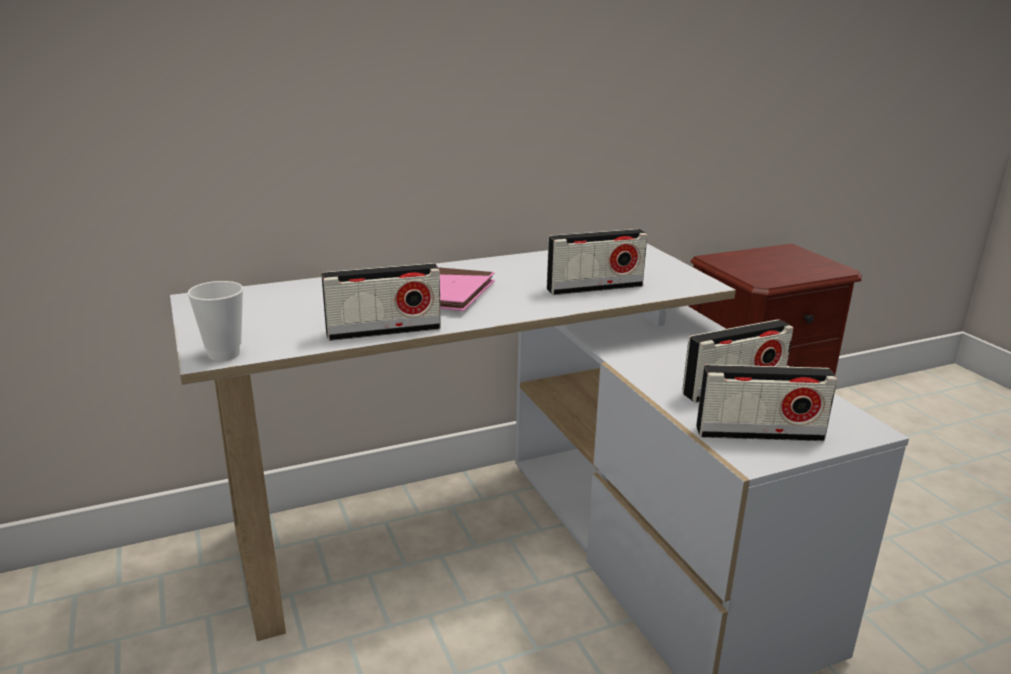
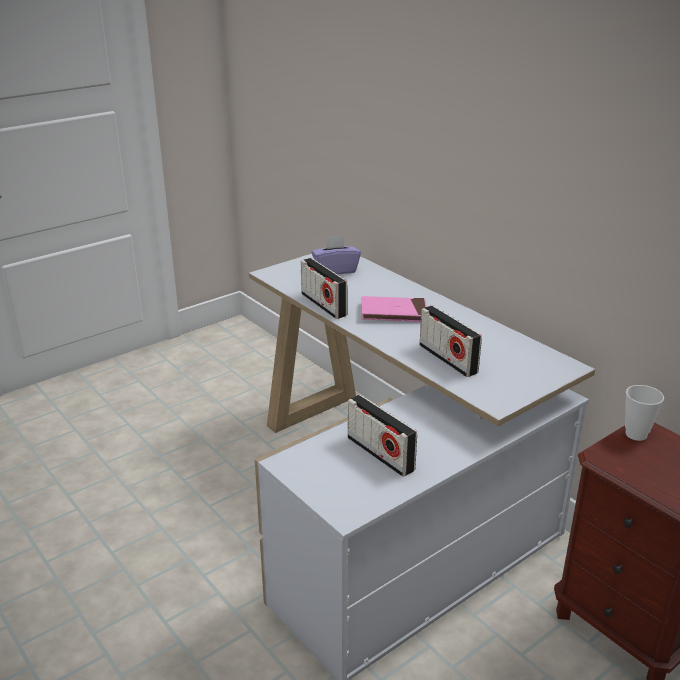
camera: 75 degrees right, 5 degrees up
cup [187,281,243,361] -> cup moved to [625,385,664,441]
radio [696,364,837,441] -> none
none -> purple tissue box [311,236,361,274]

